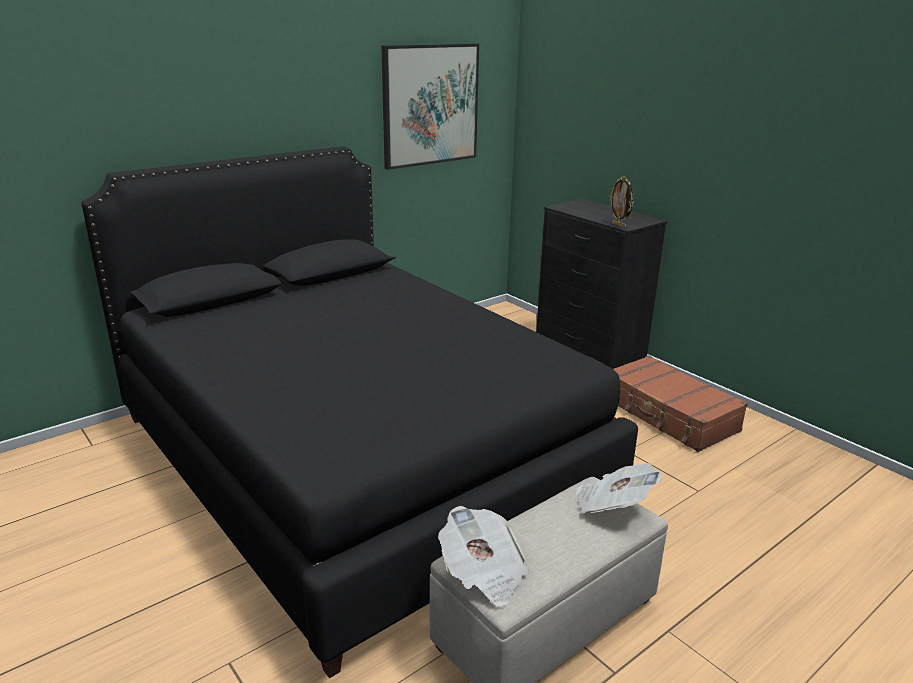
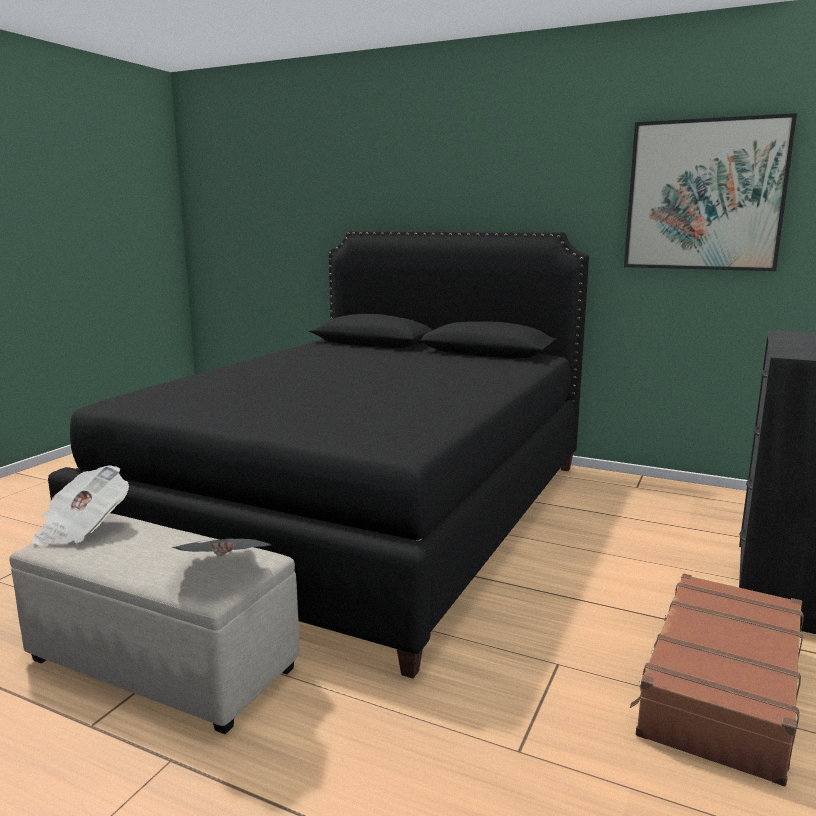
camera: 65 degrees right, 10 degrees down
picture frame [610,176,634,228] -> none

